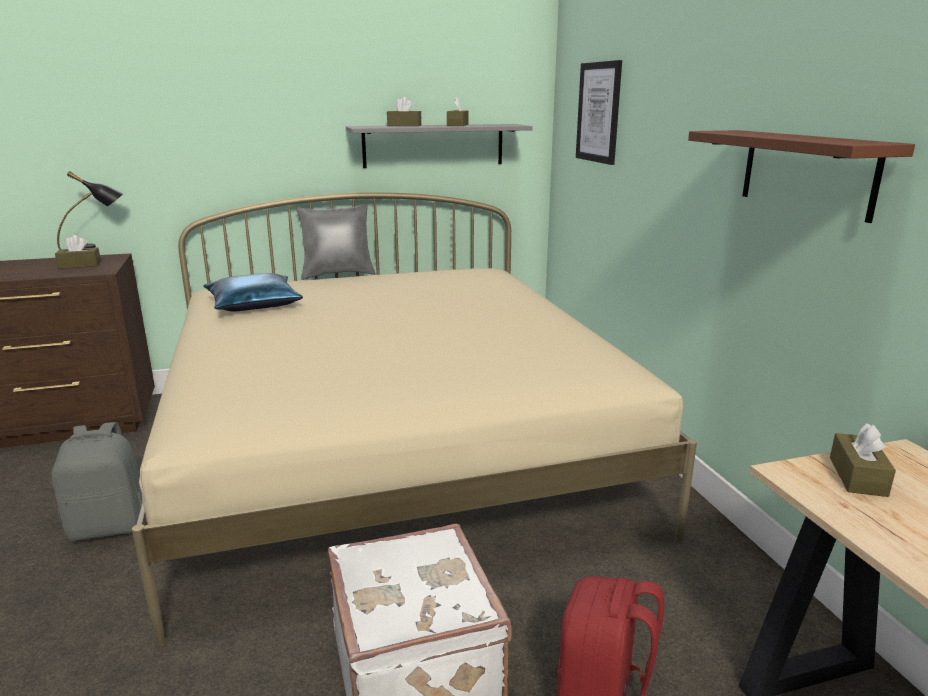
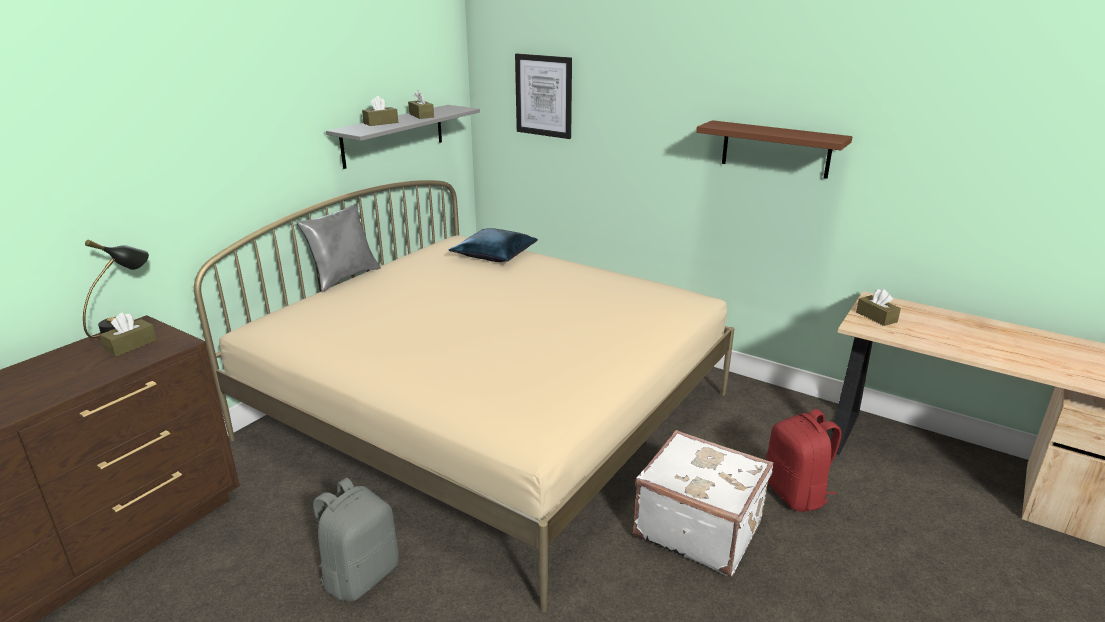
camera: 40 degrees left, 5 degrees up
blue pillow [203,273,303,311] -> blue pillow moved to [448,228,538,262]

